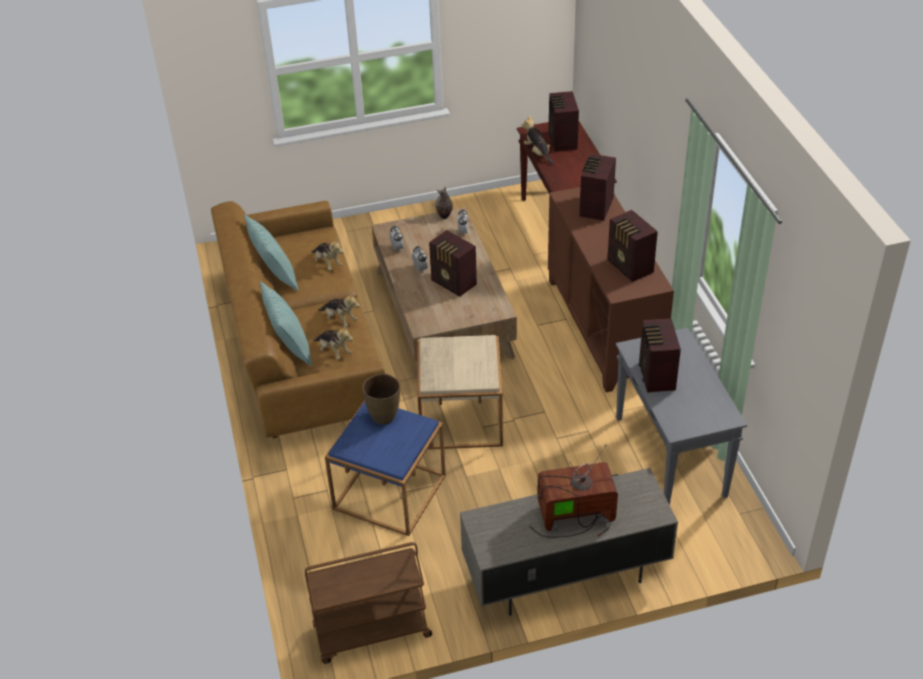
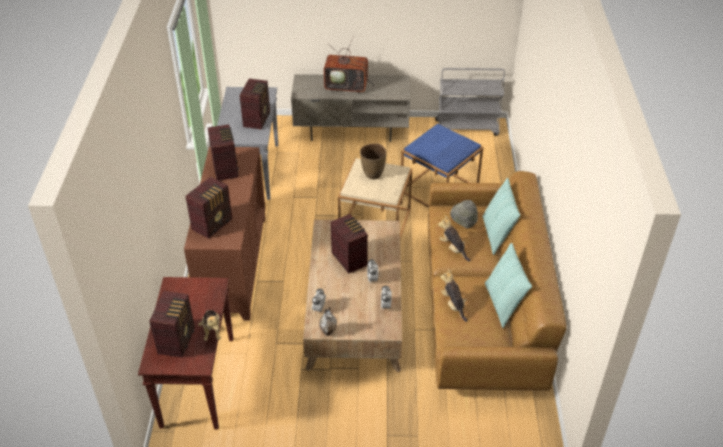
camera: 165 degrees left, 0 degrees up
brown cart [305,542,432,664] -> grey cart [435,68,505,136]
plush toy [313,325,353,360] -> grey hat [450,200,478,229]
brown vase [363,374,400,424] -> brown vase moved to [360,143,386,179]

